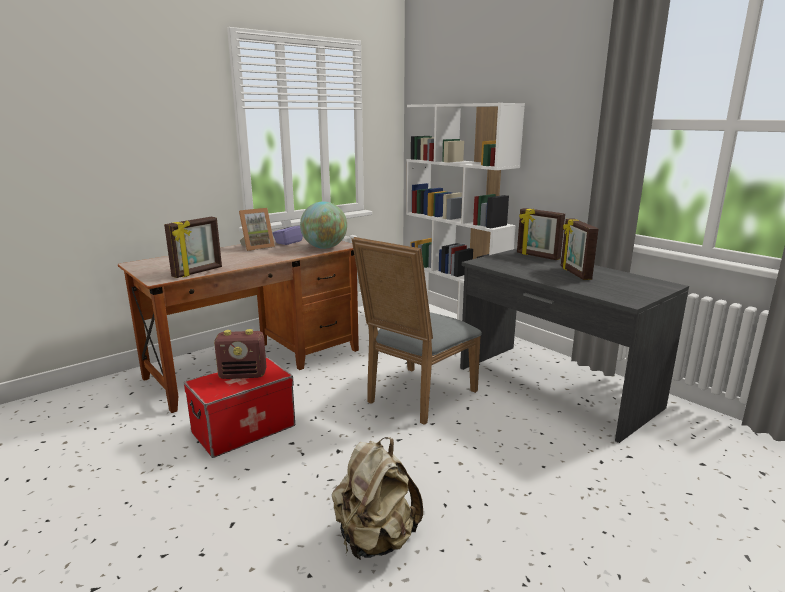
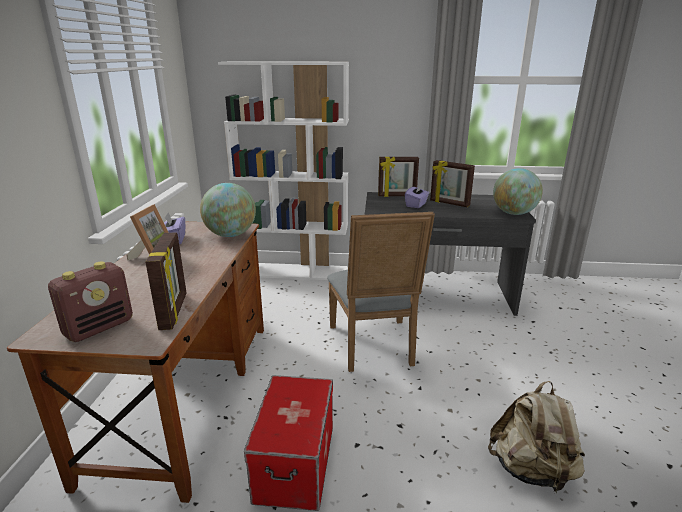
camera: 45 degrees left, 5 degrees up
radio [214,329,267,379] -> radio moved to [48,262,133,342]
none -> purple tissue box [405,184,429,208]
none -> globe [493,168,543,215]

